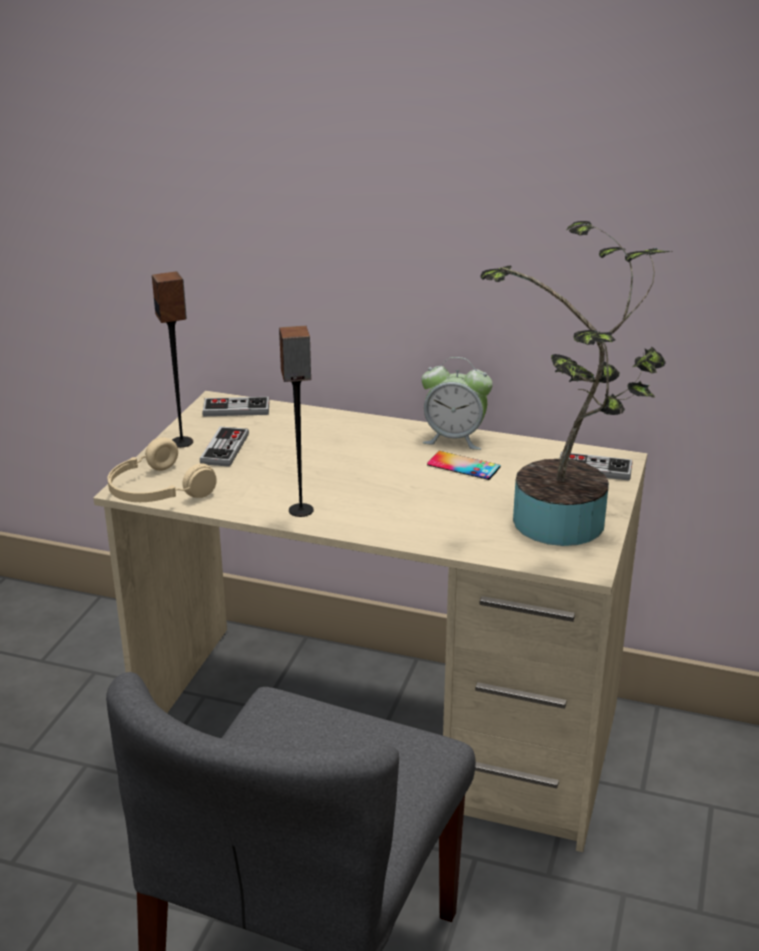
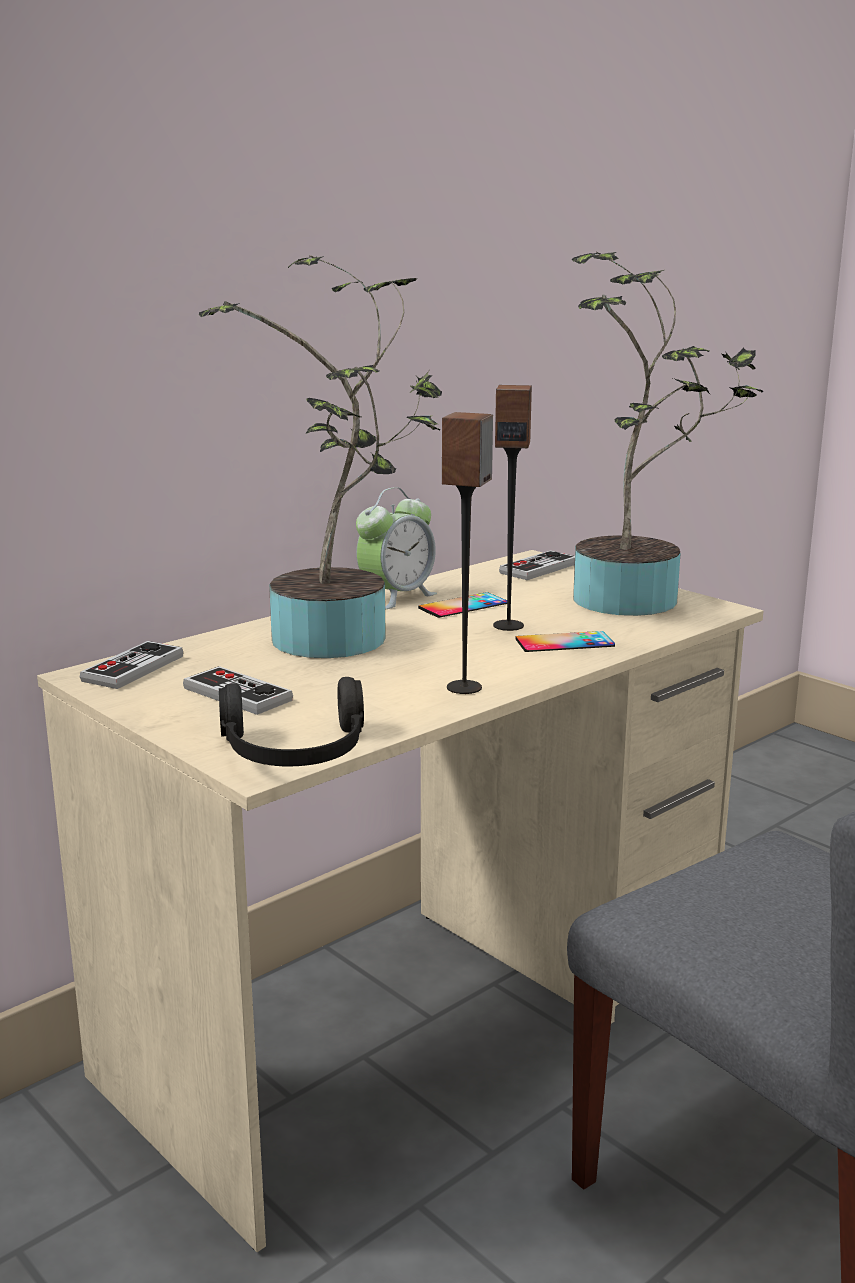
camera: 60 degrees left, 10 degrees down
beige headphones [107,437,217,502] -> black headphones [219,677,364,766]
speaker [152,272,193,448] -> speaker moved to [493,385,532,631]
none -> potted plant [199,255,442,658]
none -> phone [516,631,615,652]

